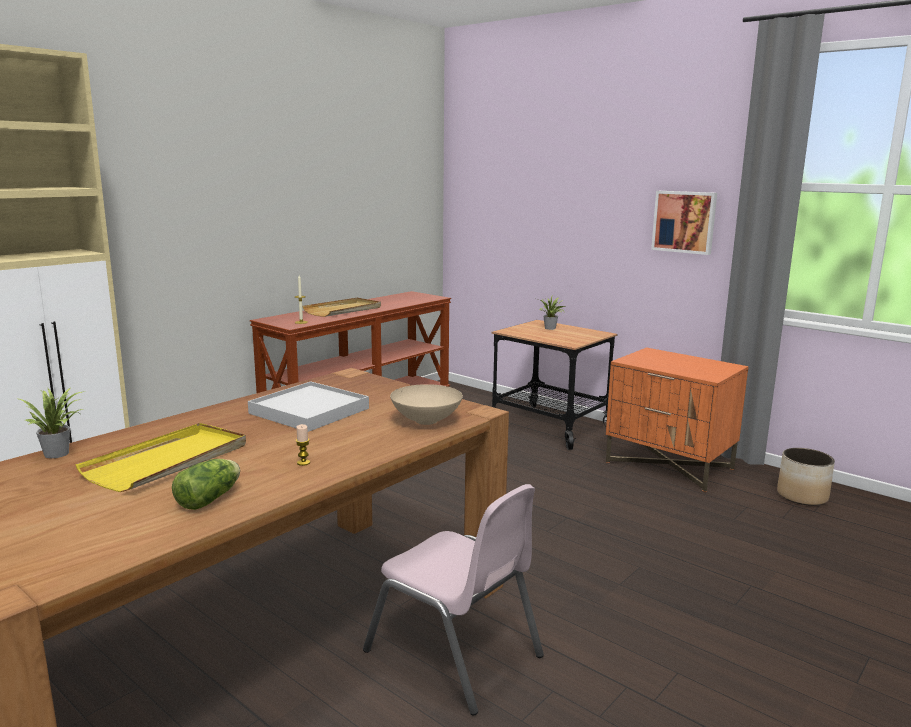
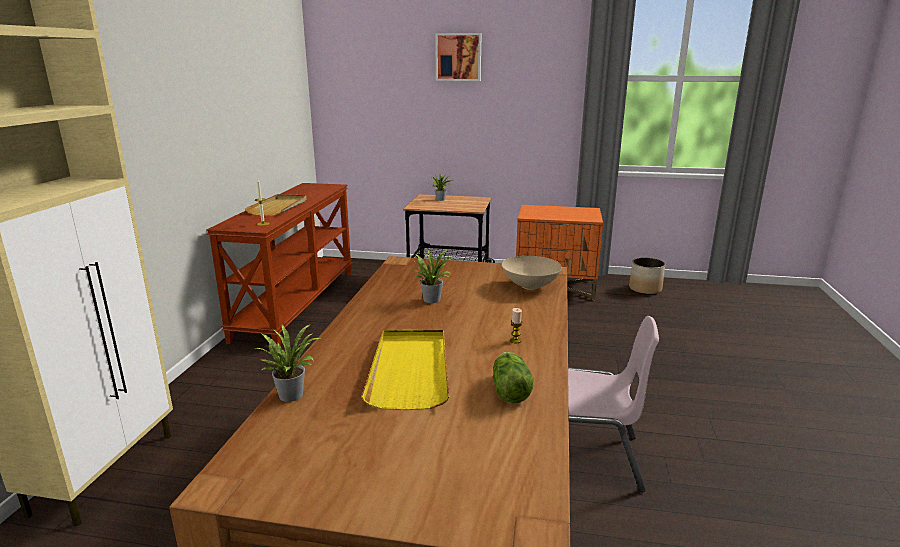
camera: 30 degrees left, 5 degrees up
white tray [248,381,369,432] -> potted plant [415,250,458,303]
picture [651,191,717,255] -> picture moved to [435,33,482,81]

